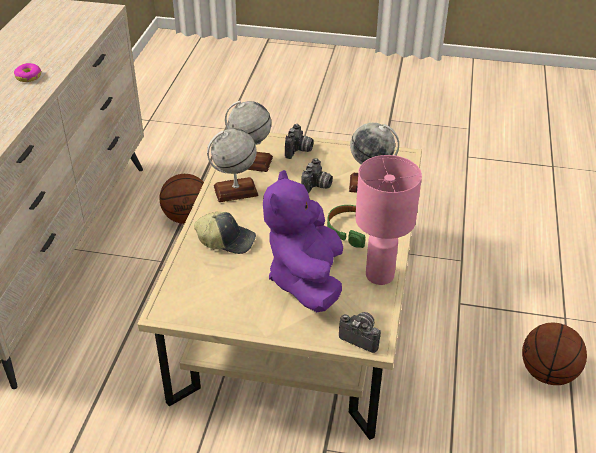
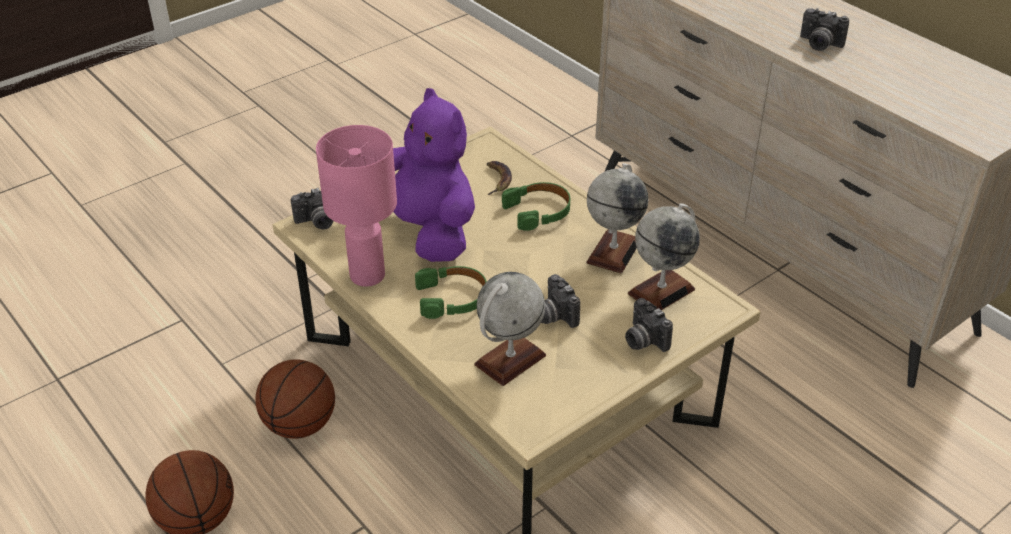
camera: 130 degrees right, 0 degrees up
donut [14,63,42,82] -> camera [800,8,849,51]
basketball [159,174,204,224] -> basketball moved to [255,359,335,439]
cap [194,211,256,254] -> green headphones [502,182,570,231]
none -> banana [487,161,512,195]

